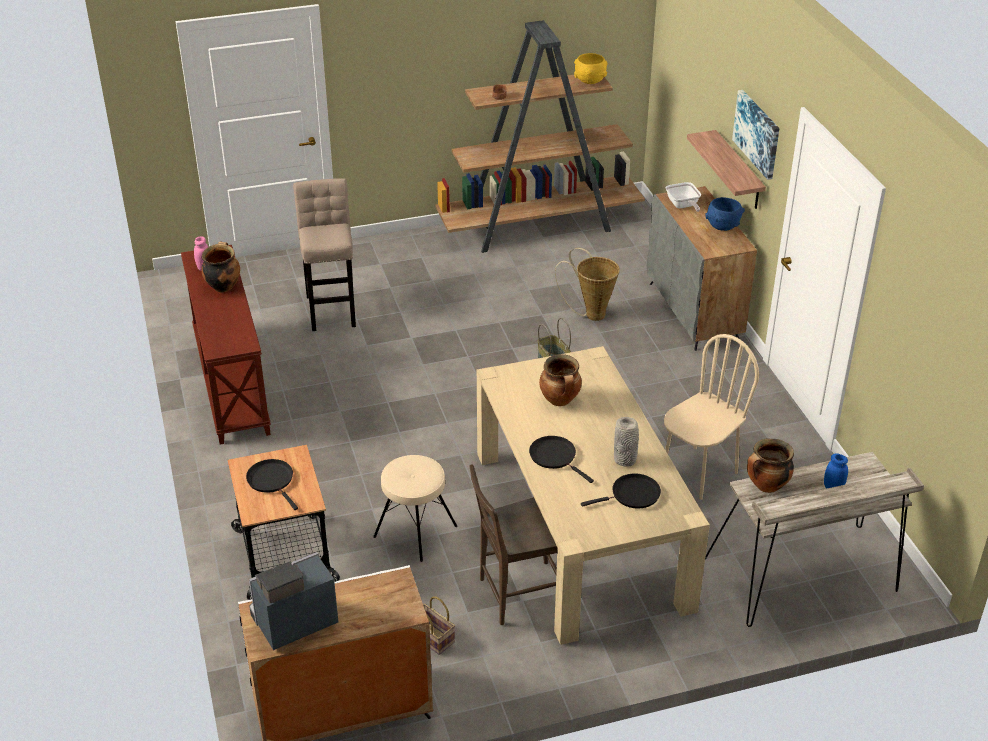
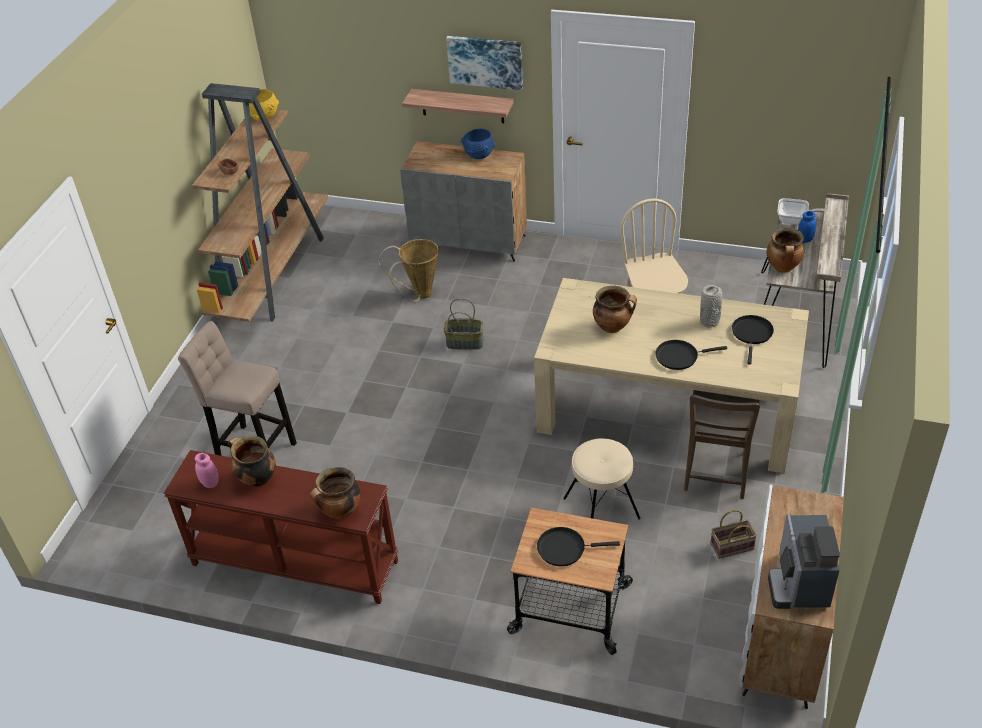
camera: 55 degrees left, 5 degrees up
frying pan [666,182,701,212] -> frying pan moved to [777,198,825,225]
none -> cooking pot [310,467,360,519]

